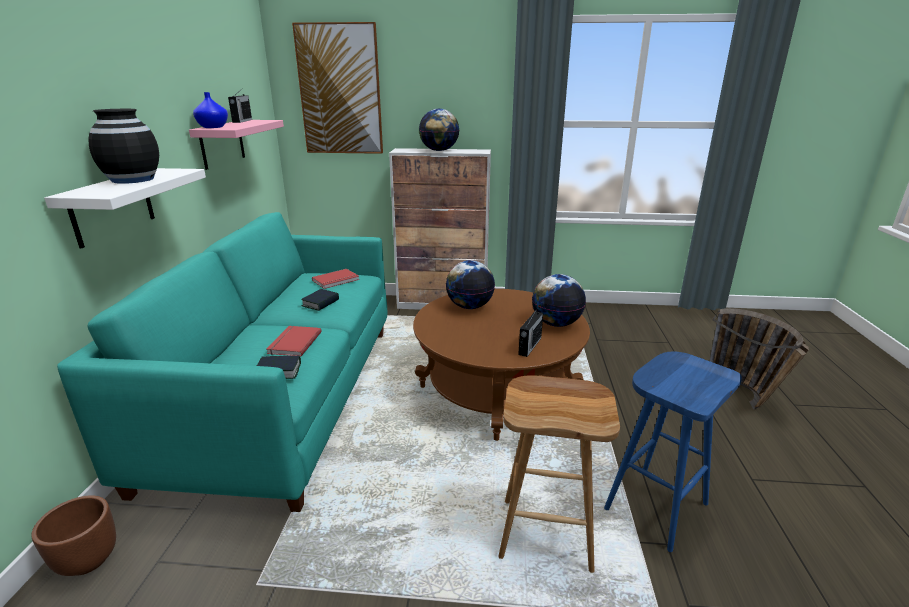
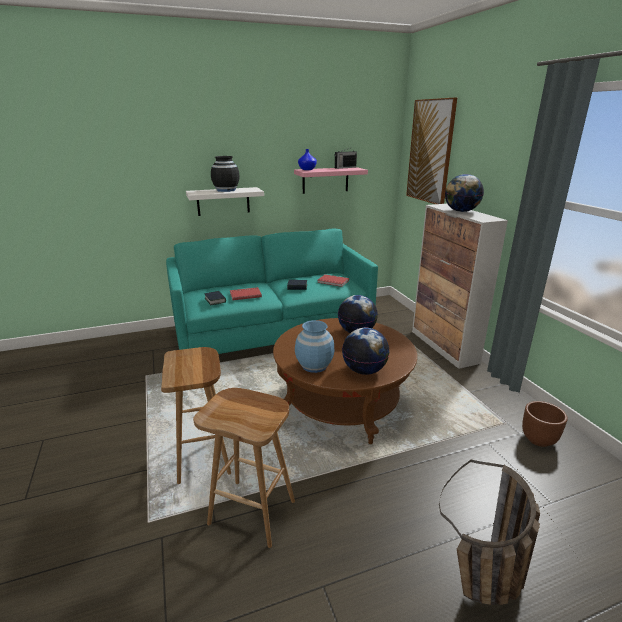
camera: 65 degrees right, 0 degrees up
brown planter [31,495,116,576] -> brown planter moved to [522,401,568,447]
radio [518,309,543,357] -> blue vase [295,320,334,373]
blue stool [604,352,742,552] -> brown stool [193,388,295,548]

